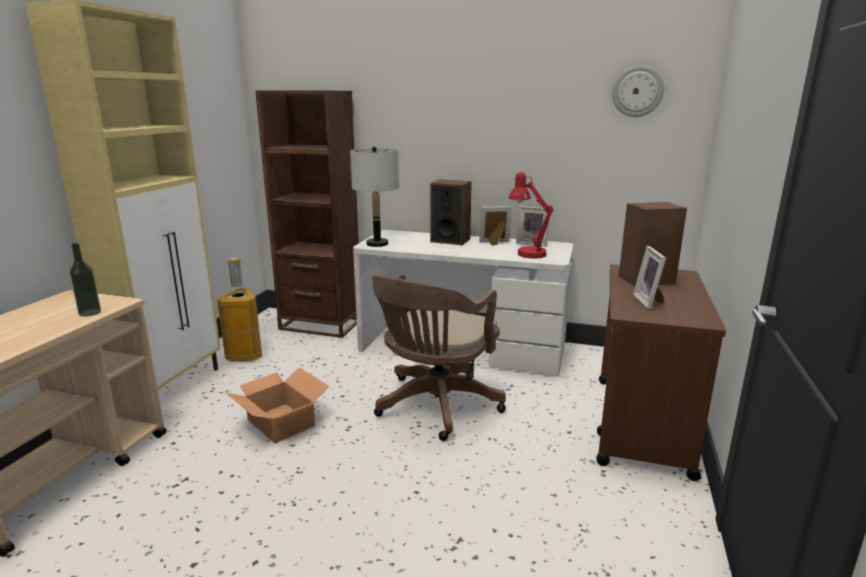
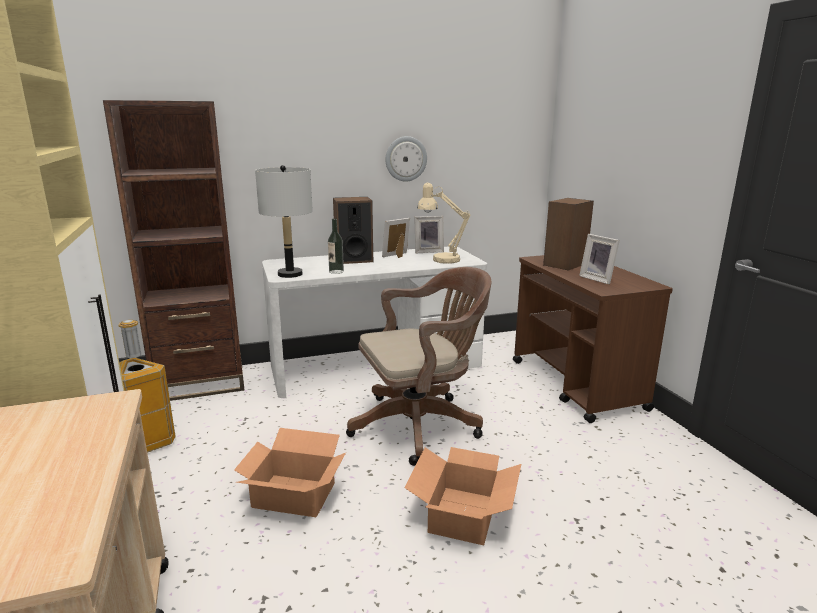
camera: 35 degrees left, 0 degrees up
bottle [70,243,101,317] -> bottle moved to [328,219,344,274]
brown office chair [372,274,506,441] -> brown office chair turned 105 degrees counterclockwise [346,267,492,466]
red table lamp [509,172,554,258] -> beige table lamp [417,183,470,264]
wall clock [612,65,664,117] -> wall clock moved to [385,136,427,182]
none -> cardboard box [404,447,521,545]

